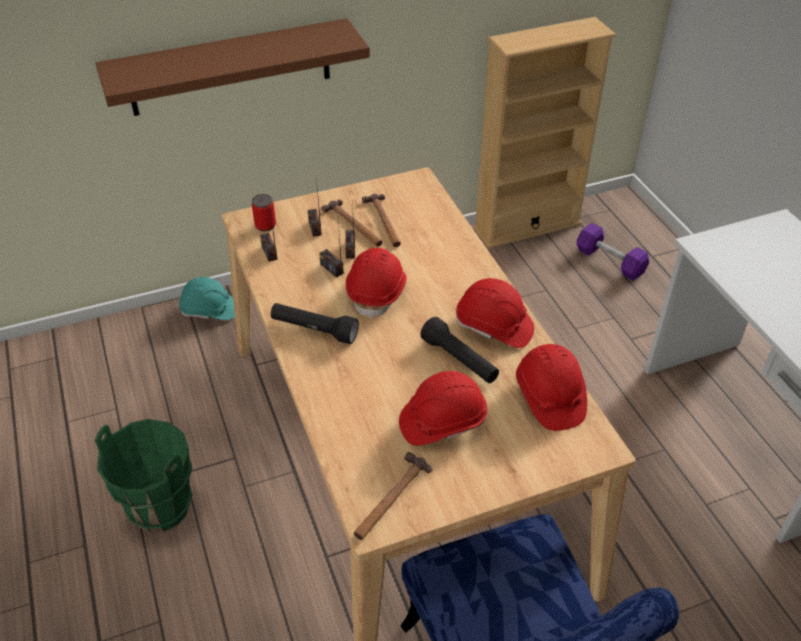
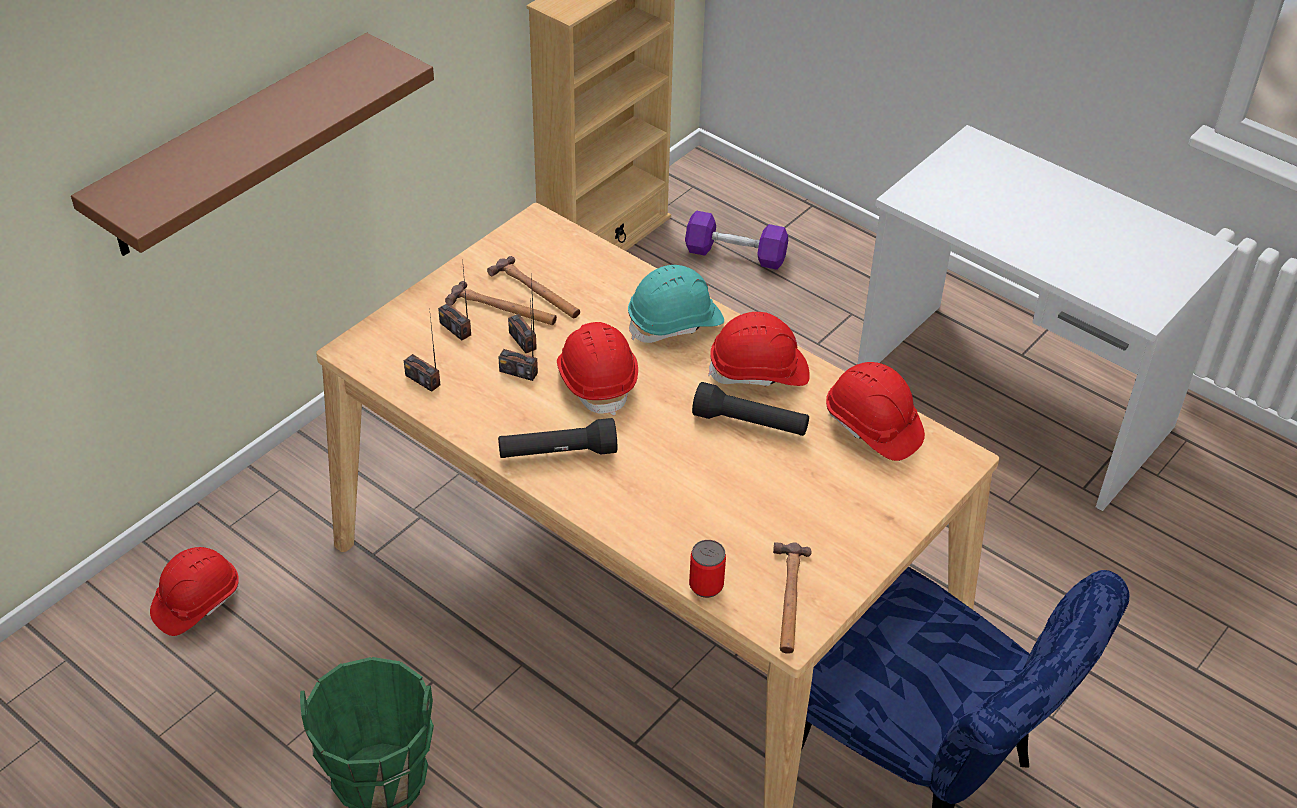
camera: 30 degrees left, 0 degrees up
turquoise hard hat [179,277,235,320] -> turquoise hard hat moved to [628,265,724,343]
can [252,194,276,232] -> can moved to [689,540,726,598]
red hard hat [399,371,487,446] -> red hard hat moved to [150,547,239,636]

